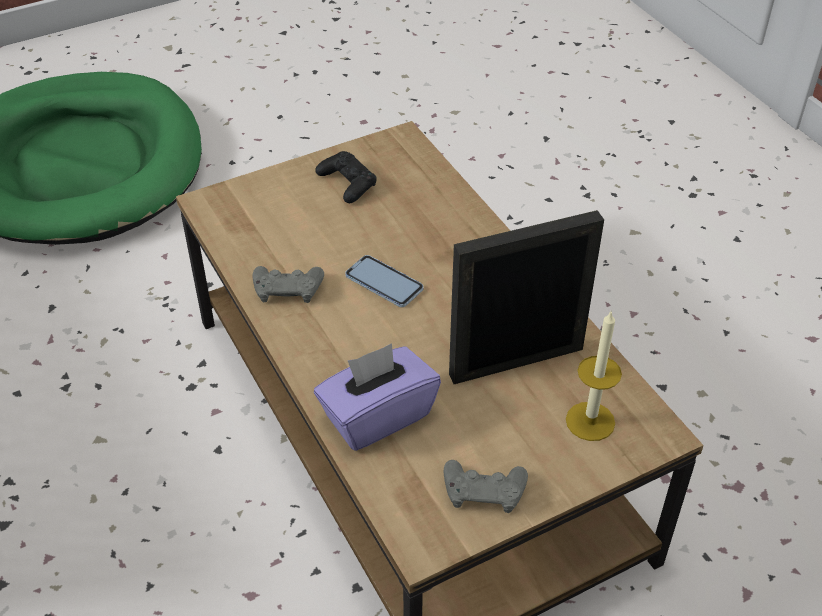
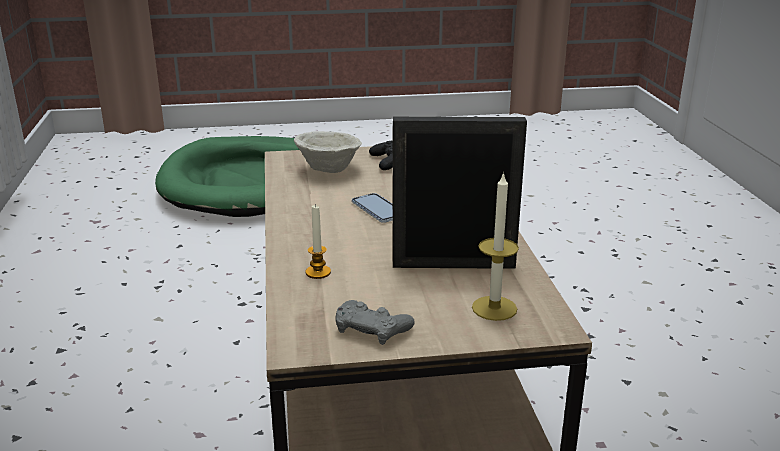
camera: 20 degrees right, 20 degrees down
grey game controller [252,266,324,303] -> none
purple tissue box [314,343,441,451] -> candle [306,204,331,279]
none -> beige bowl [294,131,362,173]

